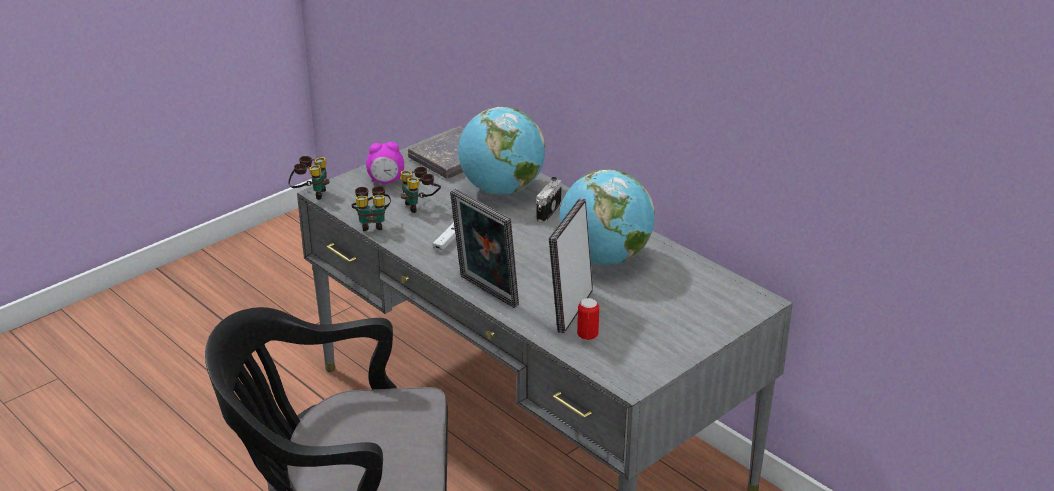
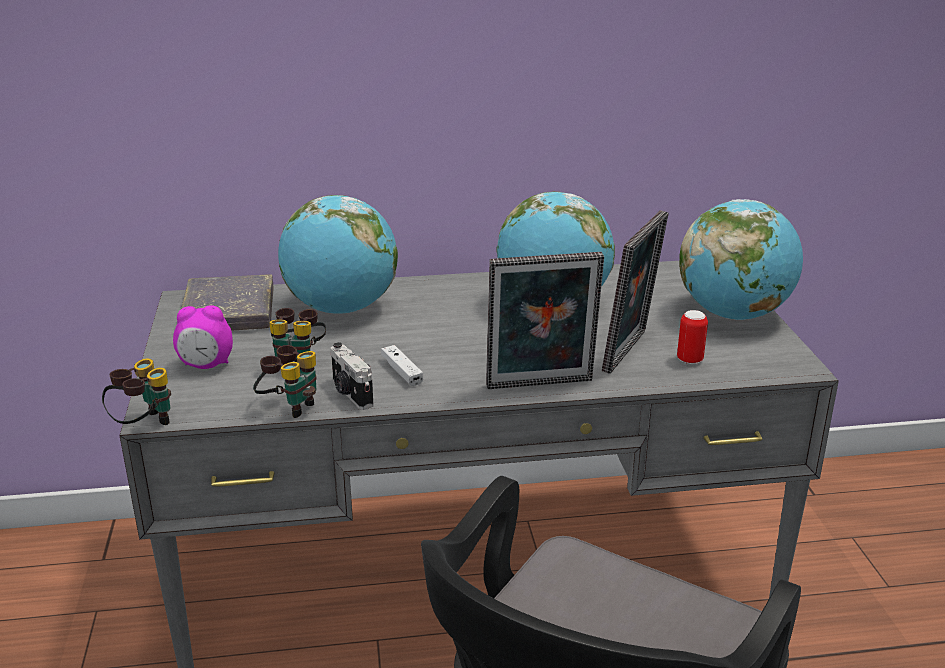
camera: 55 degrees left, 5 degrees down
alarm clock [366,142,404,184] -> alarm clock turned 60 degrees clockwise [173,305,233,369]
camera [536,177,562,223] -> camera moved to [330,342,374,410]
picture frame [549,198,593,333] -> picture frame turned 120 degrees counterclockwise [602,210,669,374]
none -> globe [679,199,803,320]

